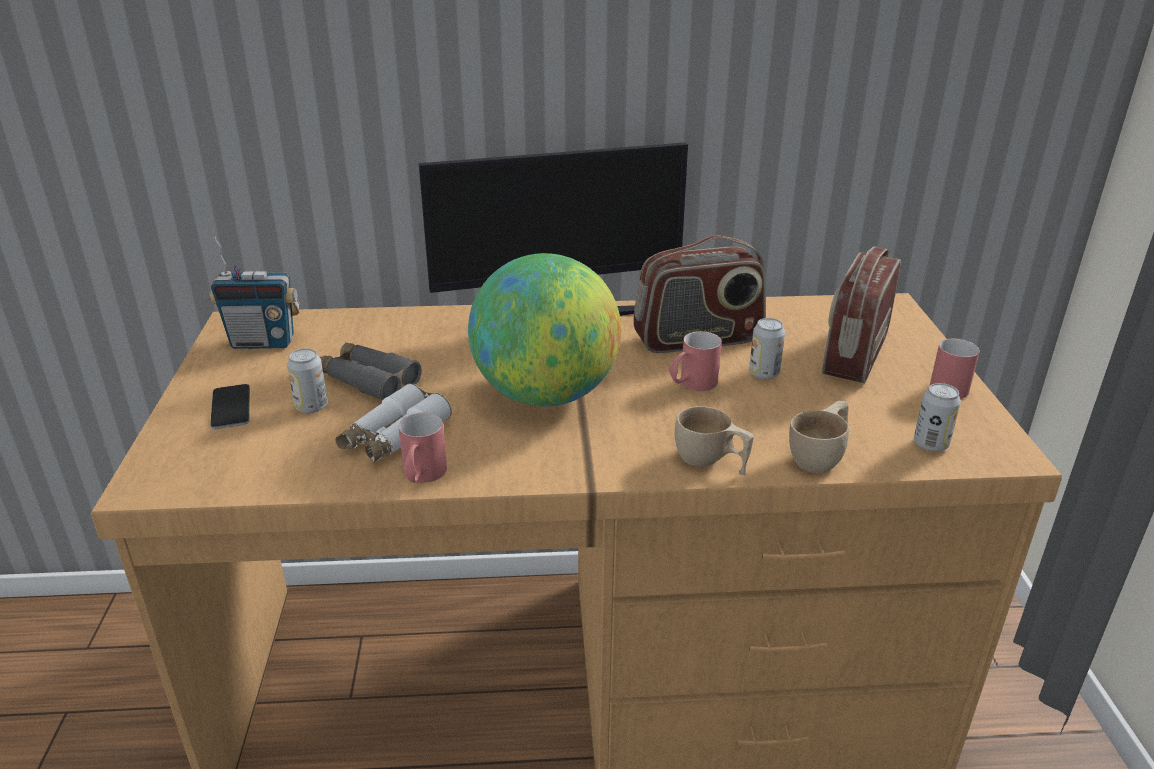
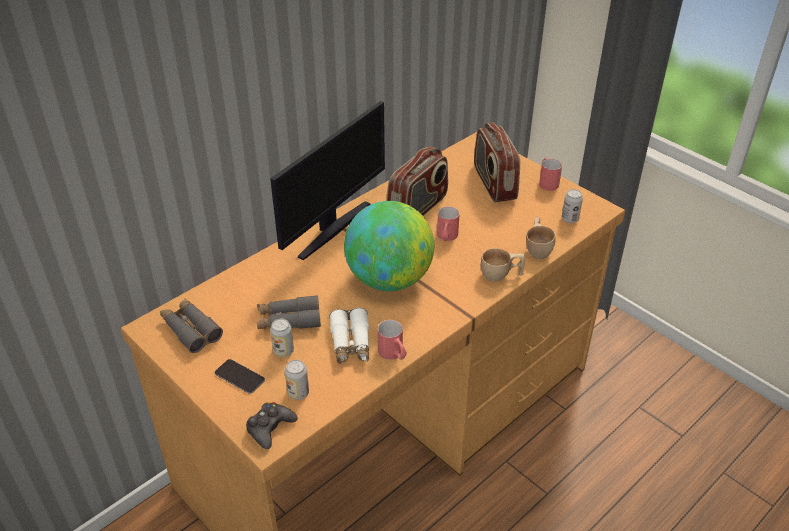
camera: 40 degrees left, 10 degrees up
radio [209,237,300,349] -> grey binoculars [160,299,223,353]
can [749,318,785,380] -> can moved to [285,360,309,400]
none -> black game controller [246,402,298,450]

